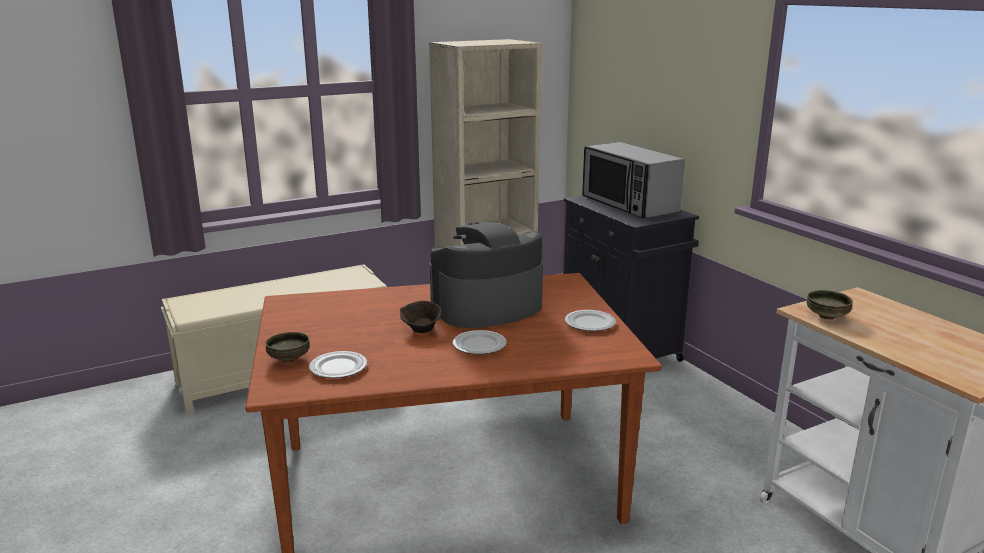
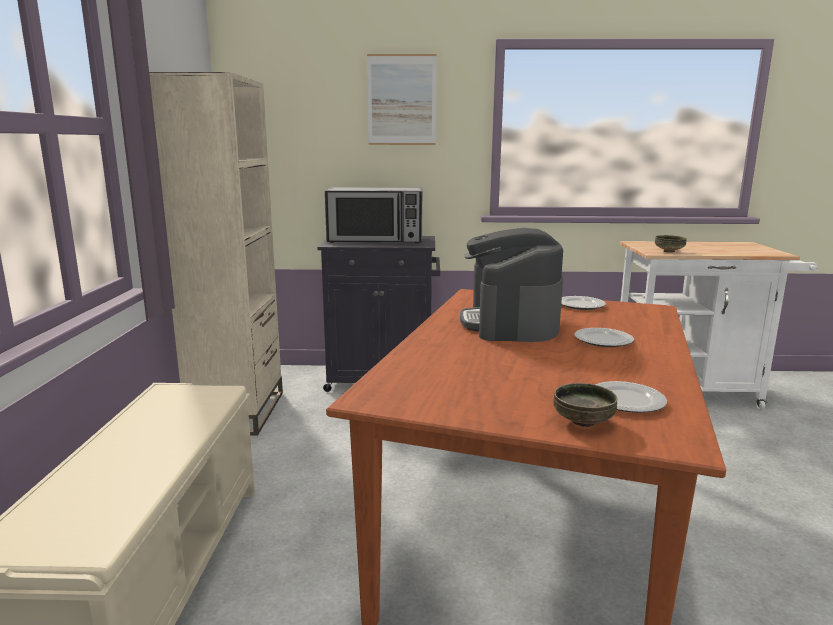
camera: 60 degrees left, 5 degrees down
brown bowl [400,301,441,333] -> none
none -> picture [367,54,437,145]

